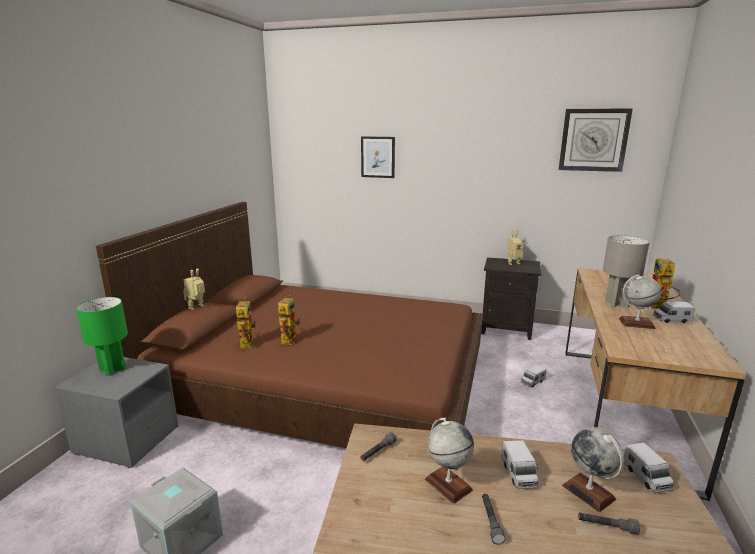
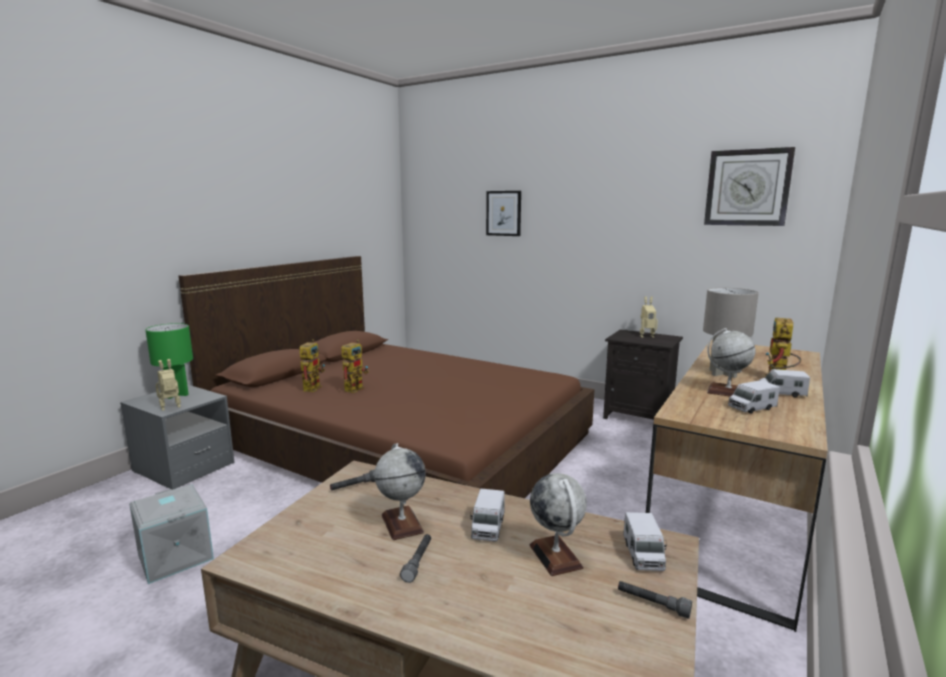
camera: 15 degrees right, 5 degrees down
toy robot [183,268,205,310] -> toy robot moved to [155,359,181,411]
toy truck [521,365,546,387] -> toy truck moved to [728,380,780,414]
grey flashlight [578,512,640,535] -> grey flashlight moved to [618,581,692,619]

